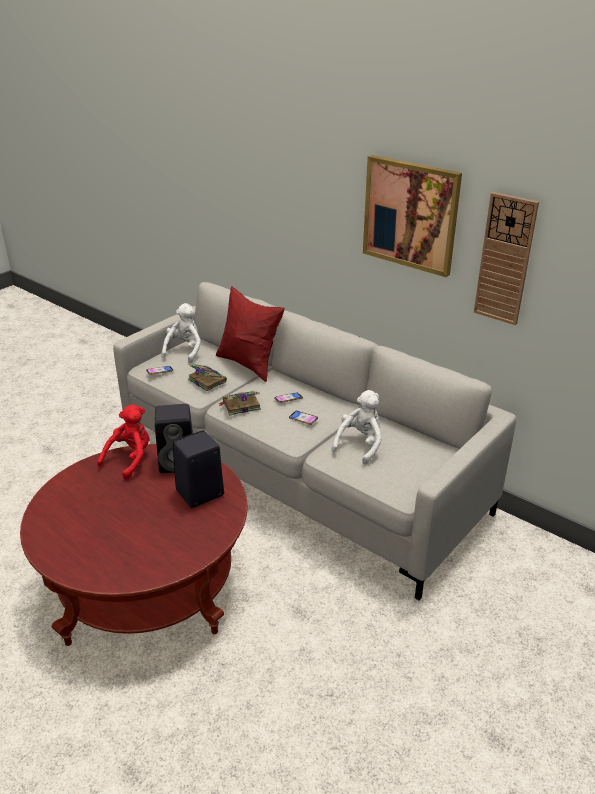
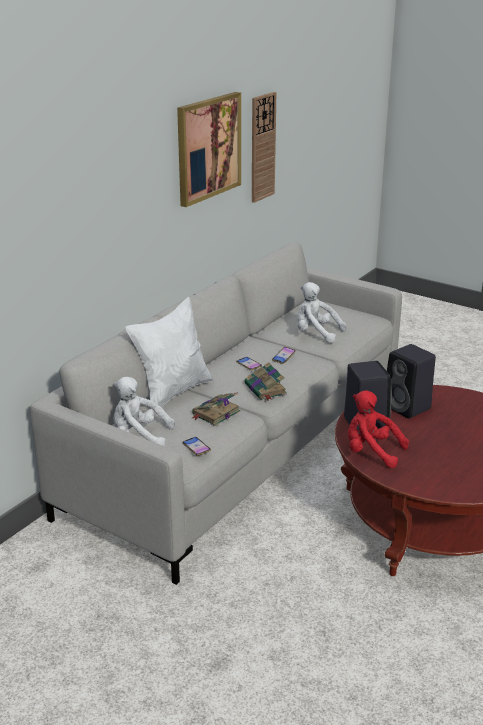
camera: 95 degrees left, 5 degrees down
red pillow [216,286,285,382] -> white pillow [126,297,213,413]

